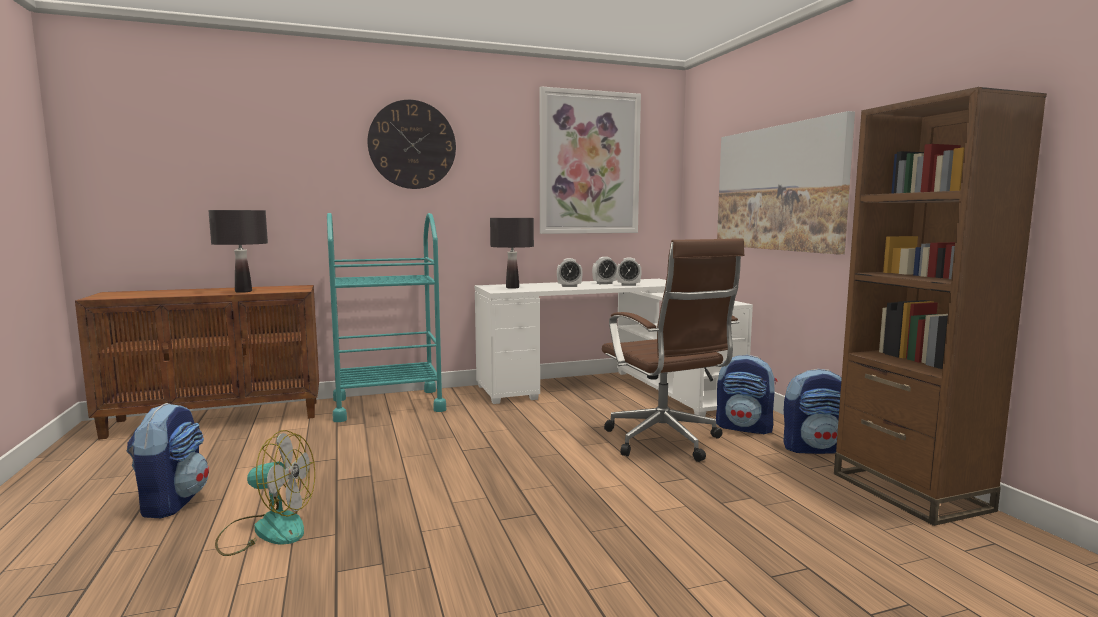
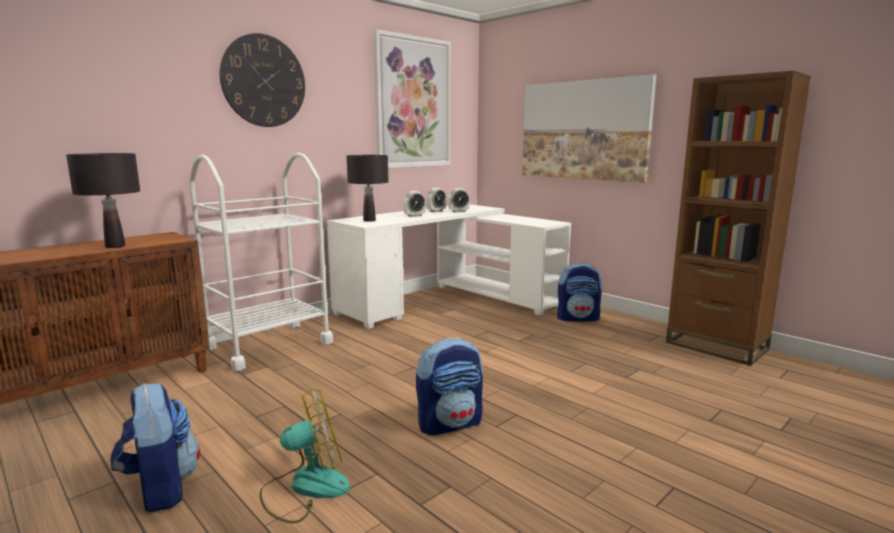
camera: 25 degrees left, 5 degrees up
turquoise cart [327,213,446,422] -> white cart [189,152,333,371]
brown office chair [602,238,744,462] -> none
backpack [783,369,842,454] -> backpack moved to [416,338,483,435]

